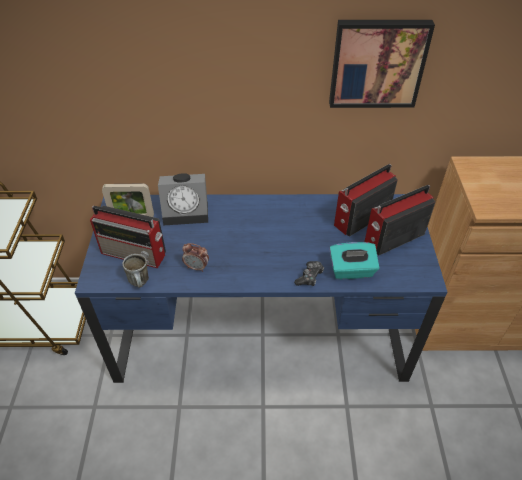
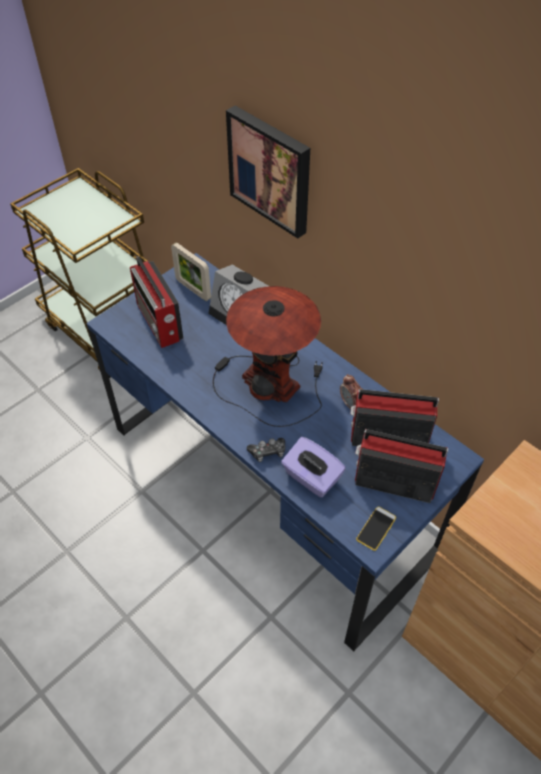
camera: 45 degrees right, 5 degrees up
mug [122,254,149,288] -> none
alarm clock [182,243,209,272] -> alarm clock moved to [340,374,362,409]
picture [329,20,435,108] -> picture moved to [226,106,310,238]
turquoise tissue box [329,242,379,279] -> purple tissue box [281,437,346,498]
none -> table lamp [213,286,323,427]
none -> phone [356,506,396,551]

